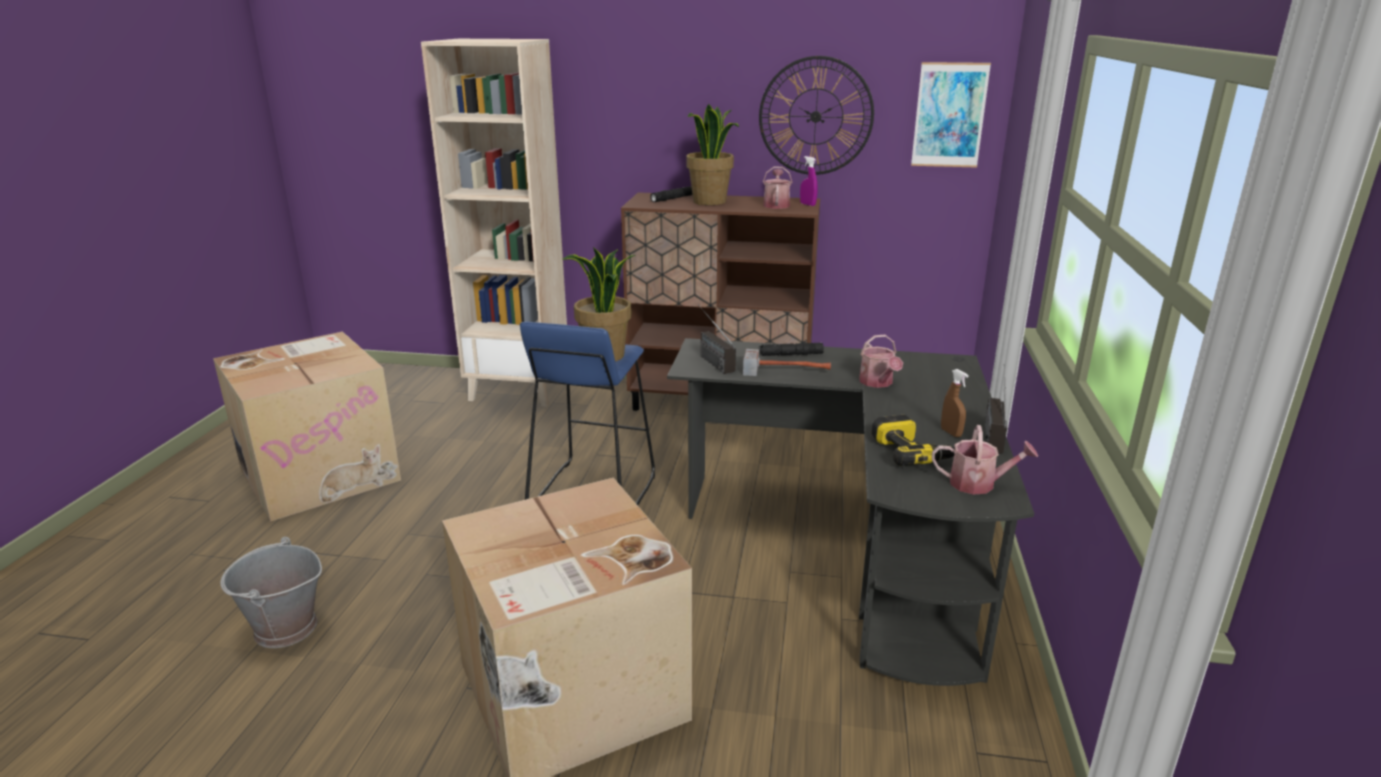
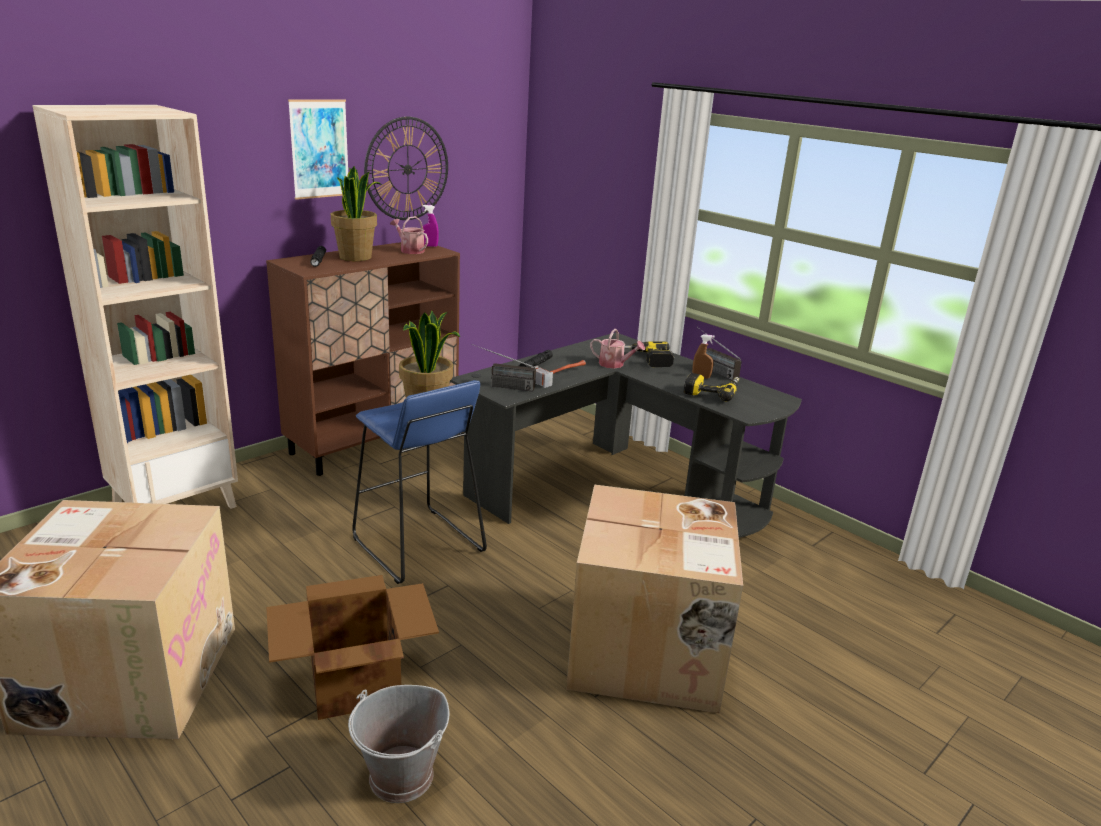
camera: 55 degrees left, 0 degrees up
picture [911,62,991,168] -> picture moved to [288,99,348,200]
watering can [932,425,1038,494] -> none
none -> cardboard box [266,575,439,720]
none -> power drill [624,342,674,367]

